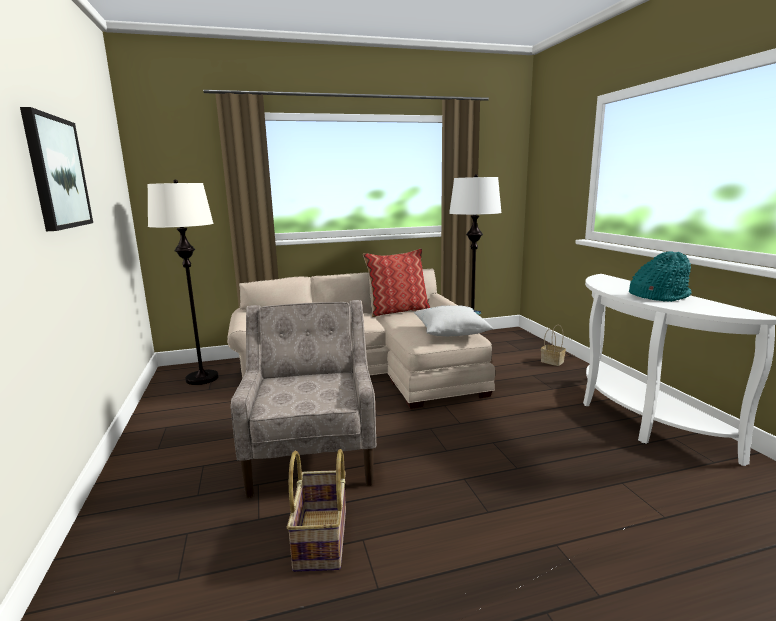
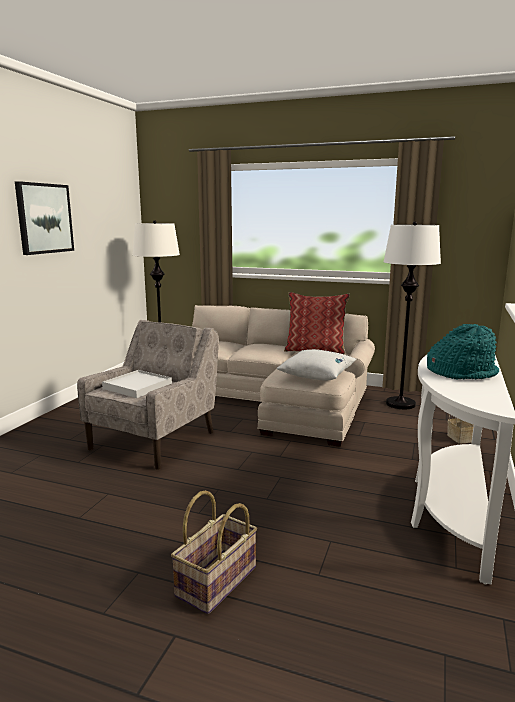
camera: 35 degrees right, 0 degrees up
basket [287,449,346,572] -> basket moved to [171,491,257,614]
none -> white tray [102,370,172,398]

